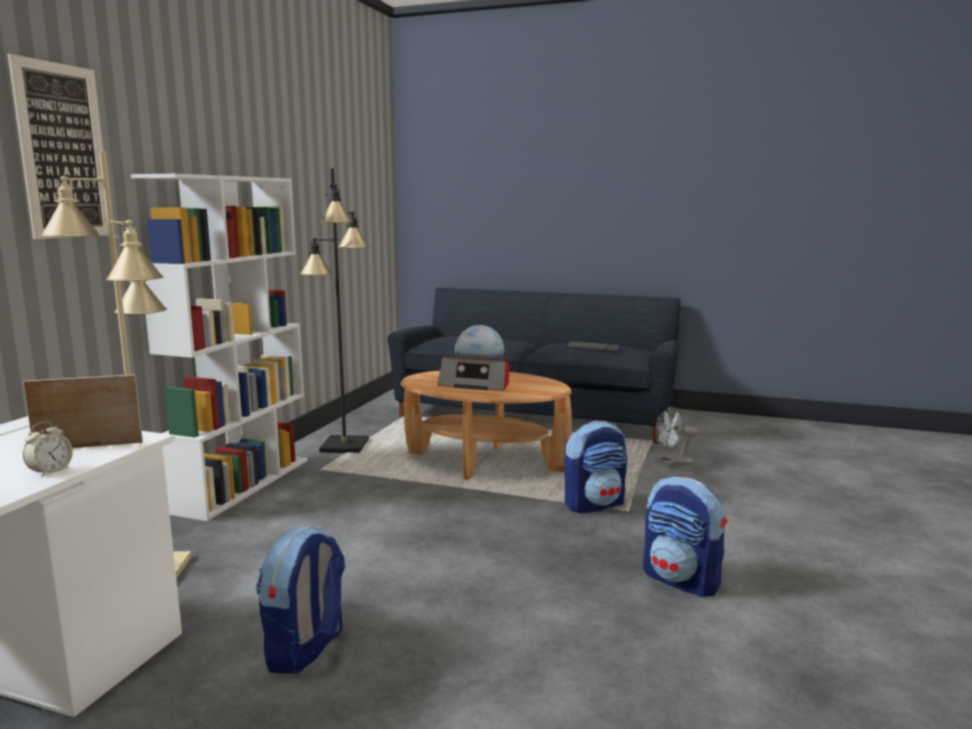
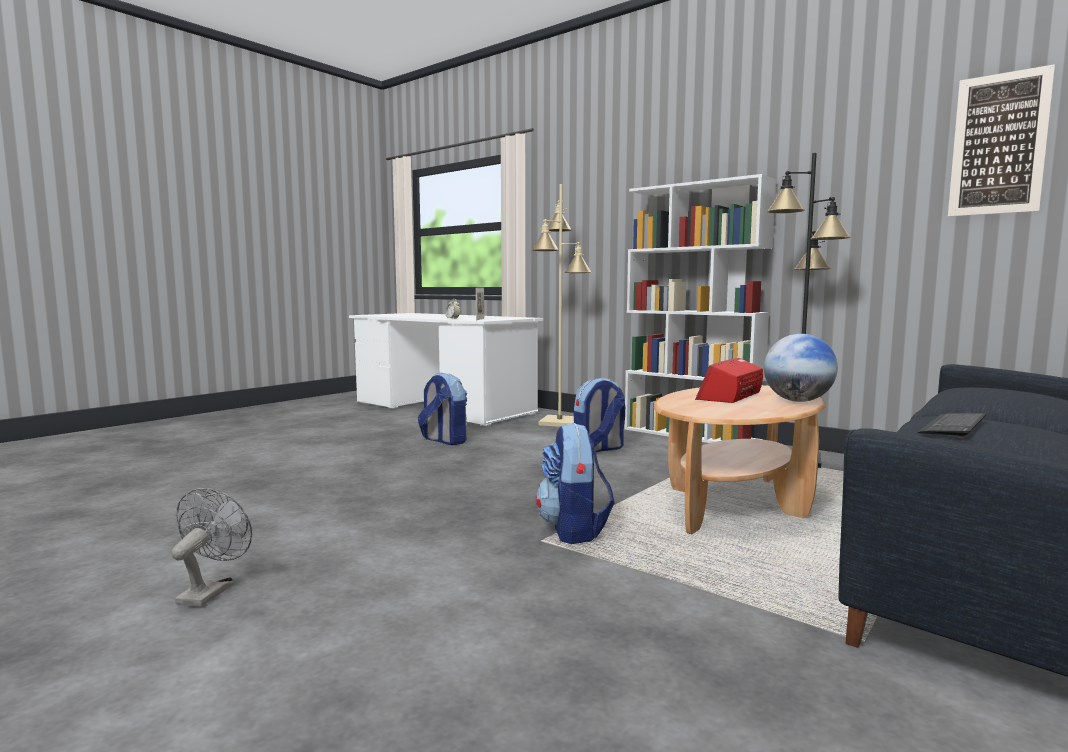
camera: 110 degrees right, 5 degrees down
picture [8,54,109,240] -> picture moved to [948,64,1055,216]
backpack [643,477,727,597] -> backpack moved to [574,378,625,452]
grey fan [655,407,698,466] -> grey fan moved to [171,488,252,607]

